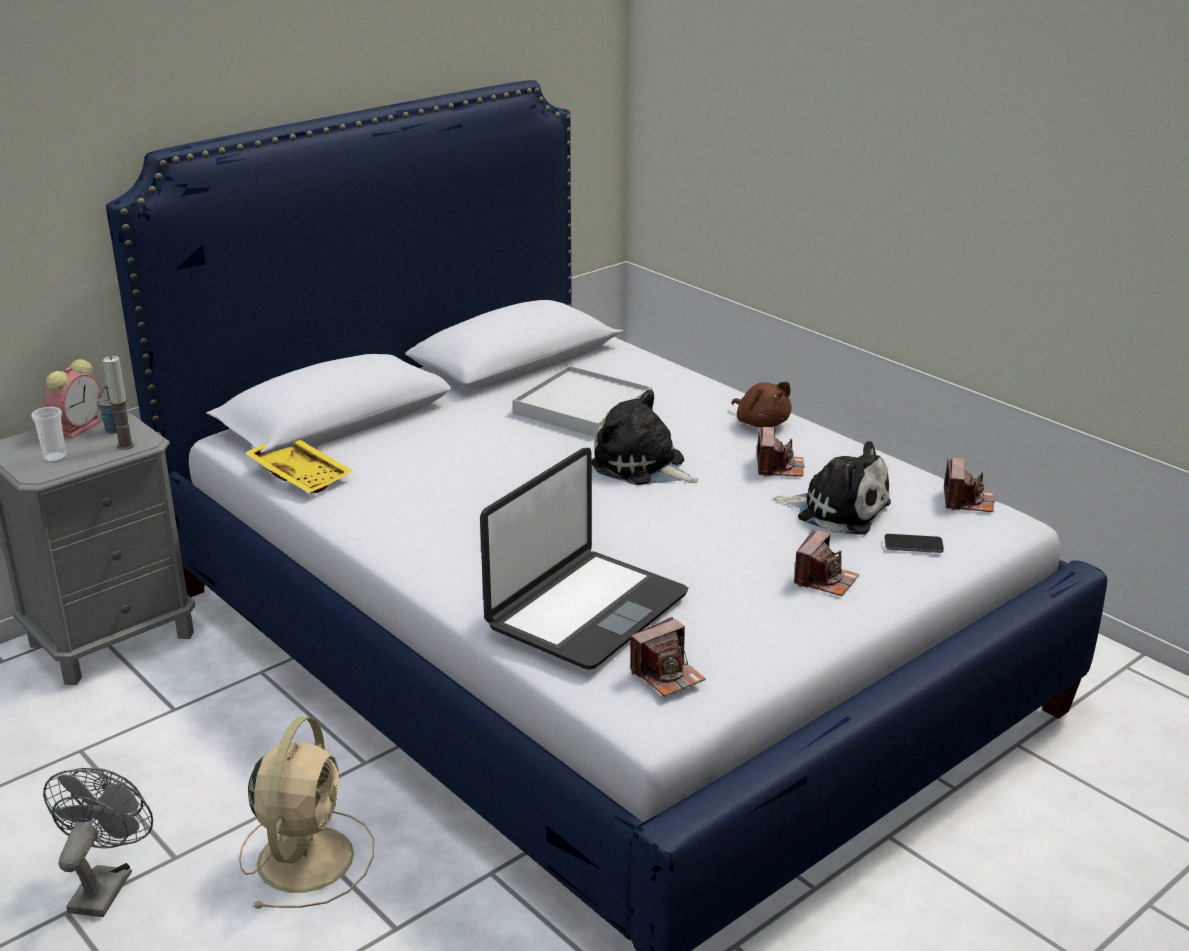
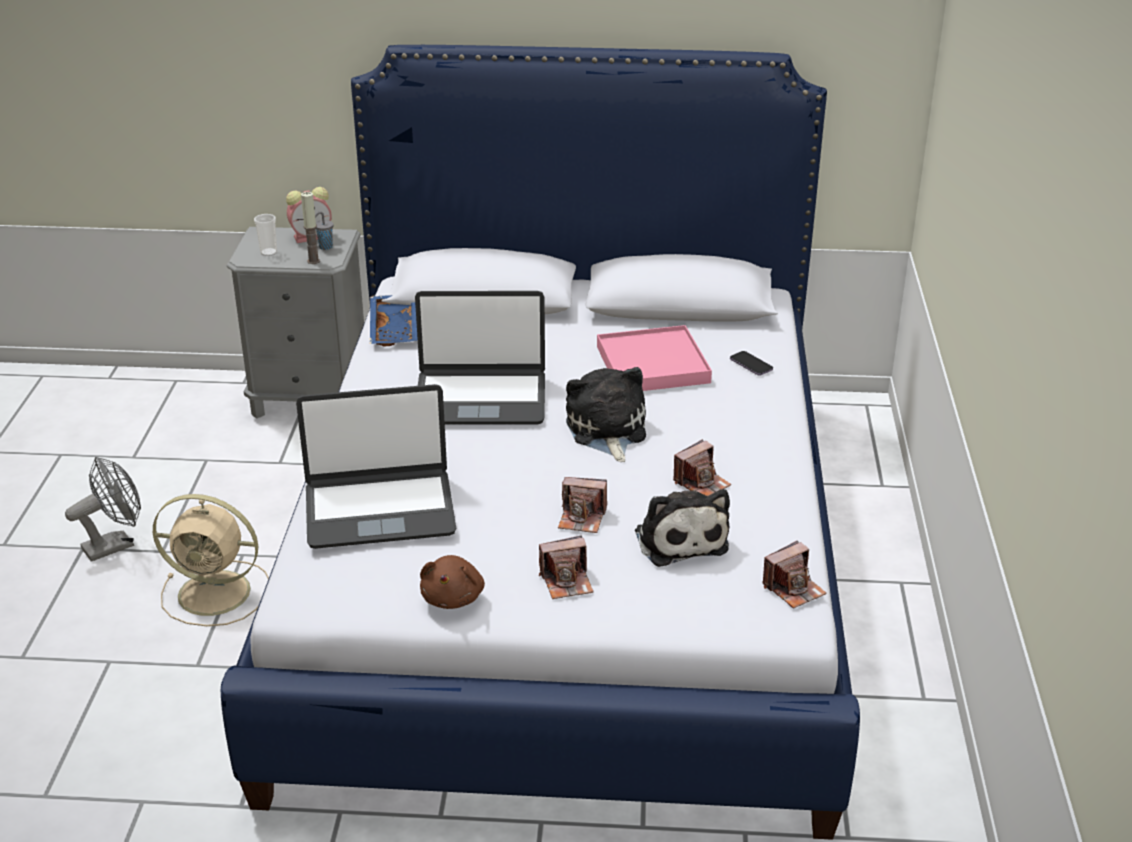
camera: 45 degrees right, 5 degrees up
beige fan [239,716,374,909] -> beige fan turned 45 degrees clockwise [153,494,269,626]
yellow tray [245,440,353,493] -> blue tray [370,295,418,346]
white tray [513,366,652,437] -> pink tray [597,325,712,391]
camera [630,617,706,697] -> camera moved to [558,477,607,533]
brown plush toy [731,382,792,428] -> brown plush toy moved to [420,555,485,609]
phone [884,534,944,553] -> phone moved to [730,351,773,376]
none -> laptop [415,291,545,425]

